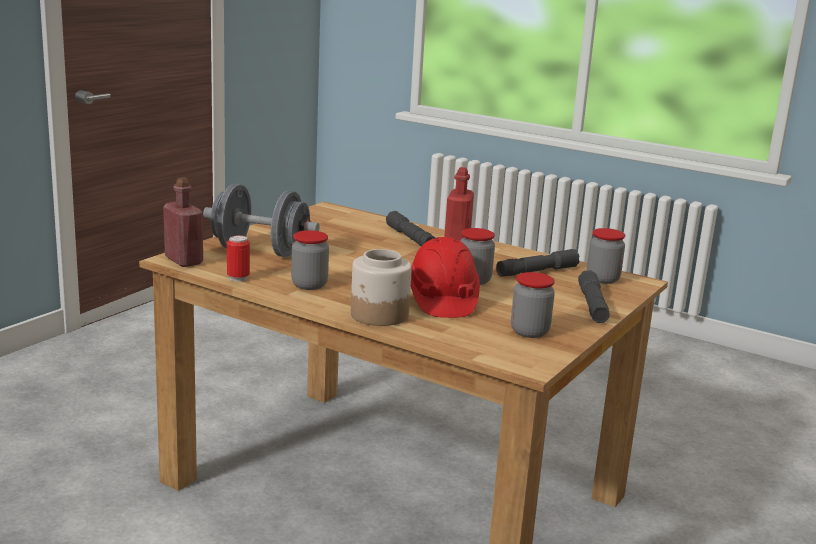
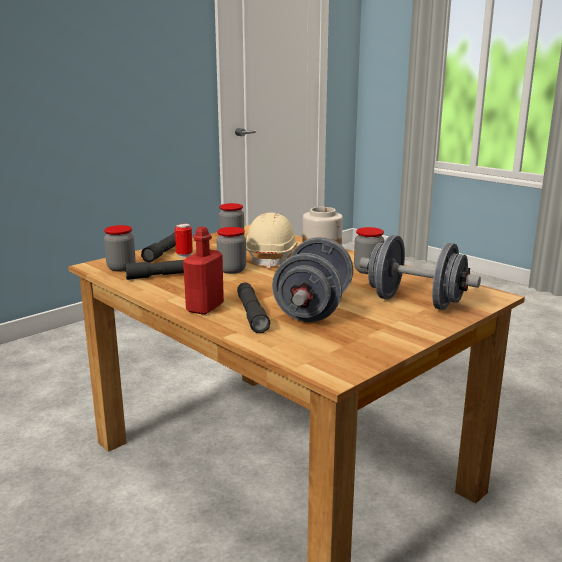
camera: 165 degrees left, 0 degrees up
red bottle [163,177,203,267] -> none
can [227,235,250,281] -> can moved to [175,223,193,257]
red hard hat [411,237,480,318] -> beige hard hat [246,213,298,269]
none -> grey dumbbell [272,237,353,322]

